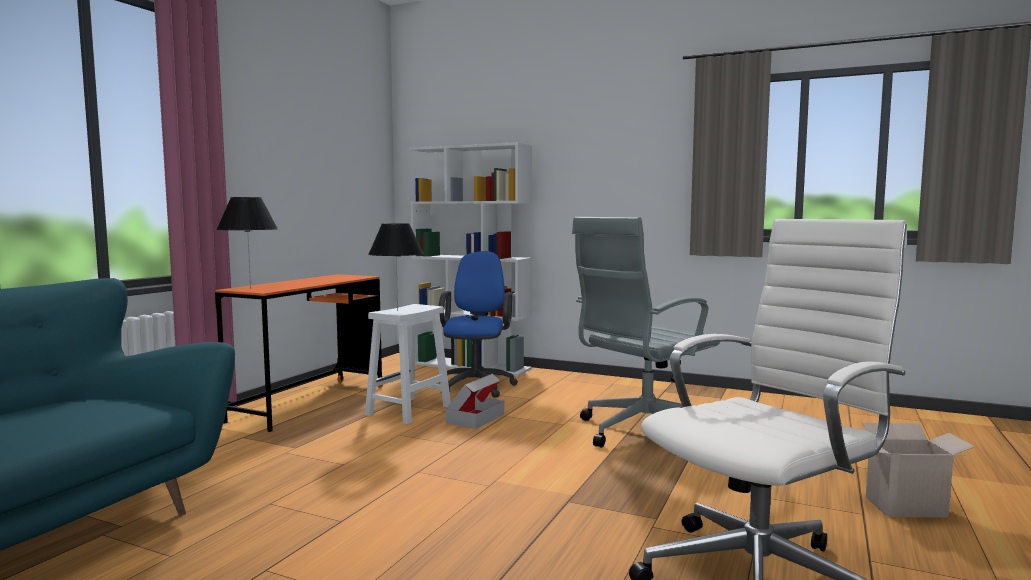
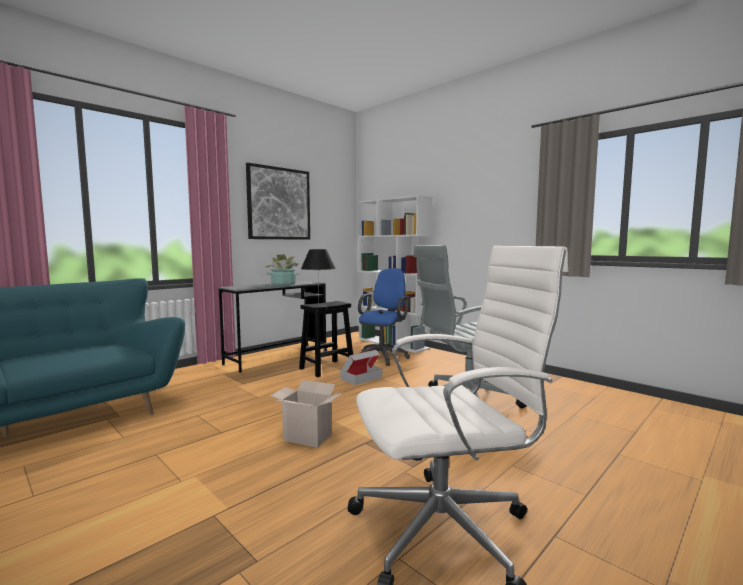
camera: 20 degrees right, 0 degrees up
orange desk [215,274,383,432] -> grey desk [219,281,327,373]
black table lamp [216,197,278,289] -> none
white stool [365,304,451,425] -> black stool [299,301,353,377]
cardboard box [862,423,975,518] -> cardboard box moved to [270,380,342,448]
none -> picture [246,163,310,240]
none -> potted plant [265,254,300,285]

